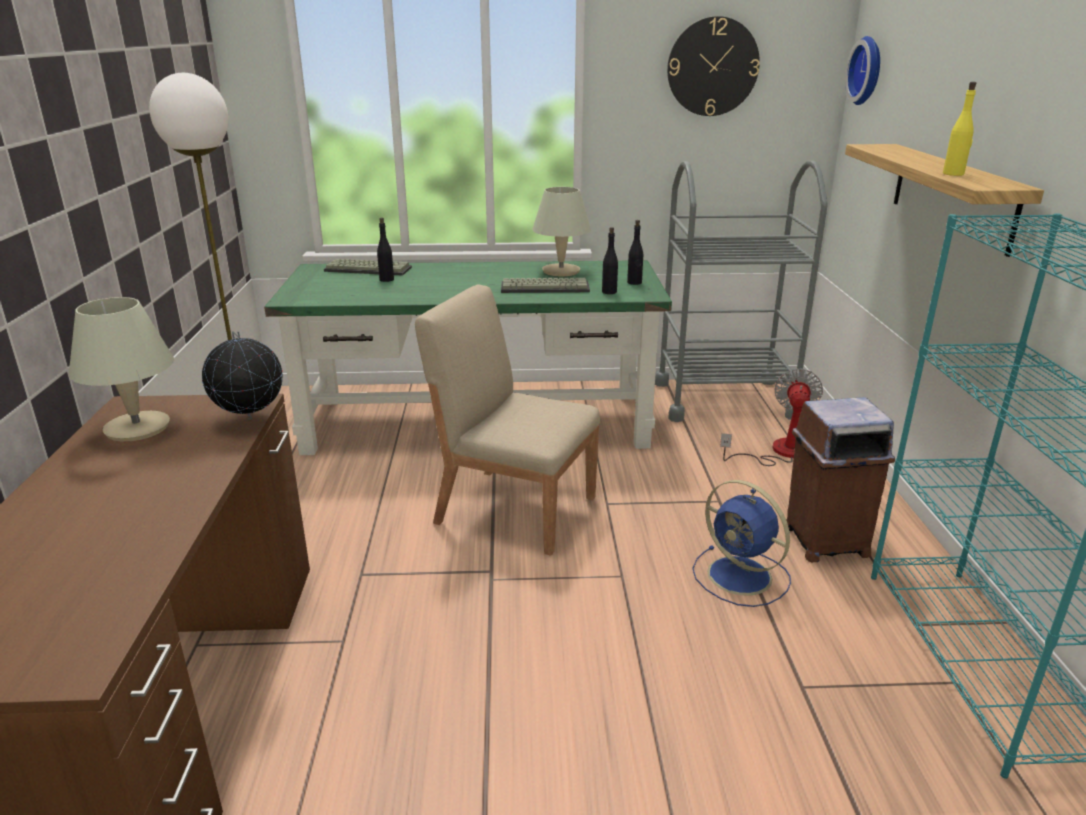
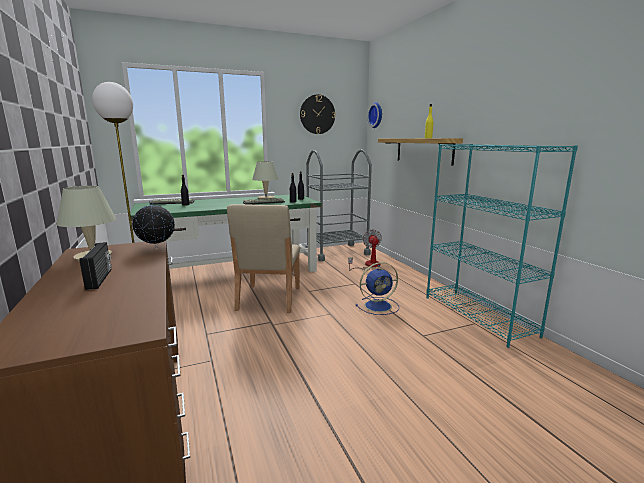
camera: 20 degrees left, 10 degrees down
beige chair [415,284,600,556] -> beige chair turned 90 degrees counterclockwise [227,204,300,313]
blue fan [692,480,791,607] -> blue fan turned 45 degrees counterclockwise [356,262,399,315]
brown trash can [786,397,895,562] -> none
none -> radio [79,242,112,290]

